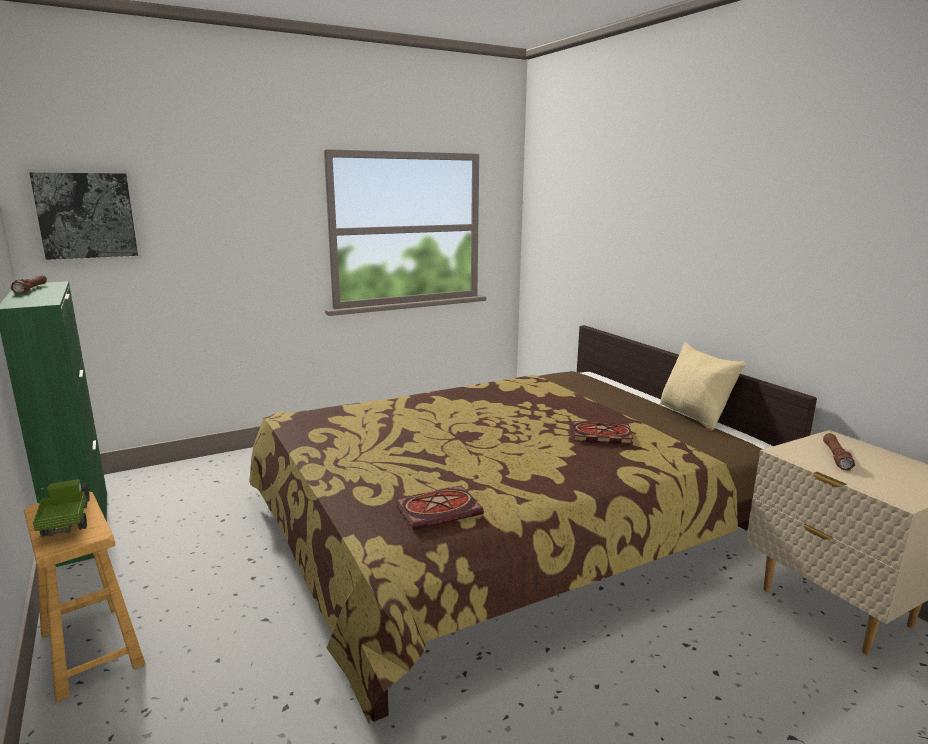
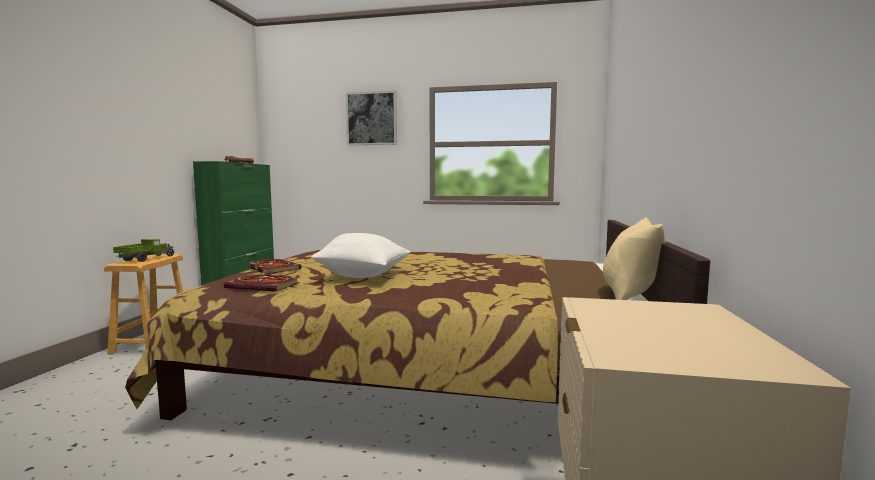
camera: 40 degrees right, 10 degrees down
picture [24,169,142,263] -> picture moved to [346,91,397,145]
book [572,421,633,445] -> book moved to [248,259,302,274]
brown flashlight [823,433,855,471] -> none
none -> white pillow [311,233,411,278]

